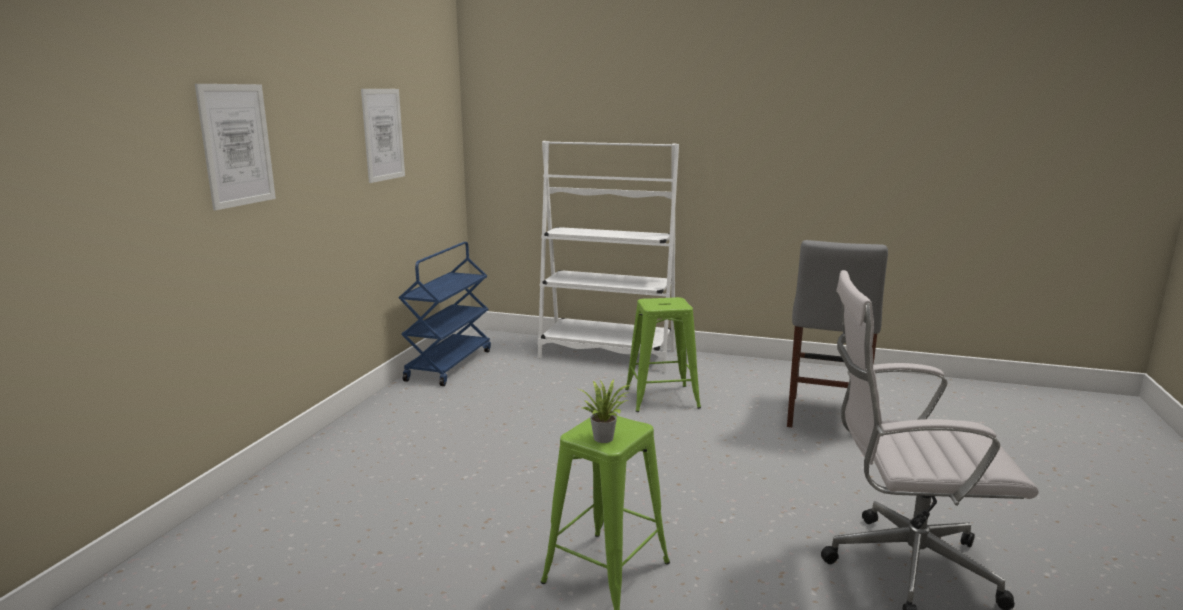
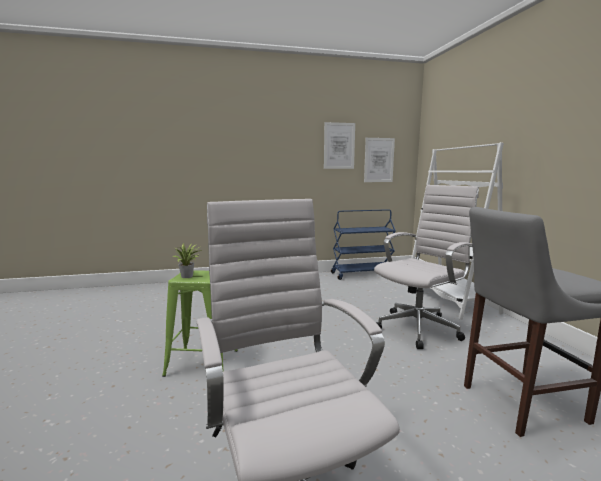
camera: 60 degrees right, 5 degrees down
picture [195,84,276,210] -> picture moved to [364,138,395,182]
green stool [625,297,701,412] -> white office chair [374,185,479,349]

